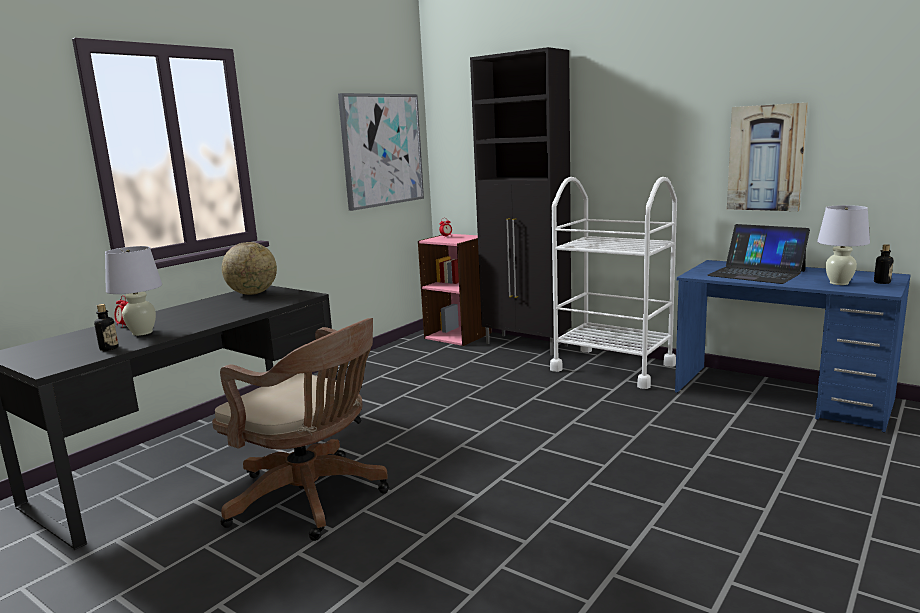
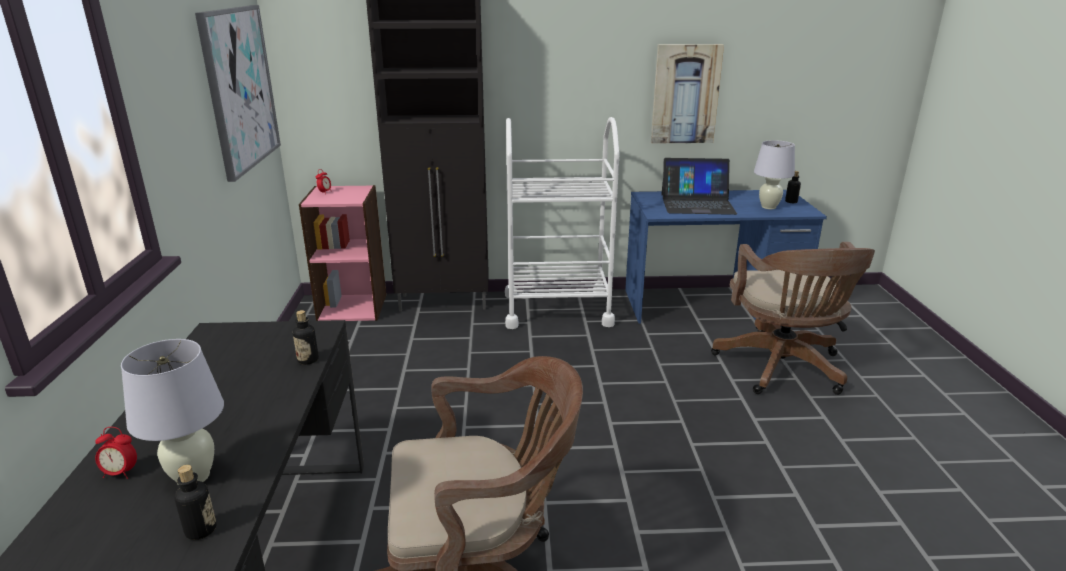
camera: 40 degrees left, 10 degrees up
globe [222,242,277,295] -> none
none -> bottle [293,310,319,365]
none -> brown office chair [711,242,875,395]

